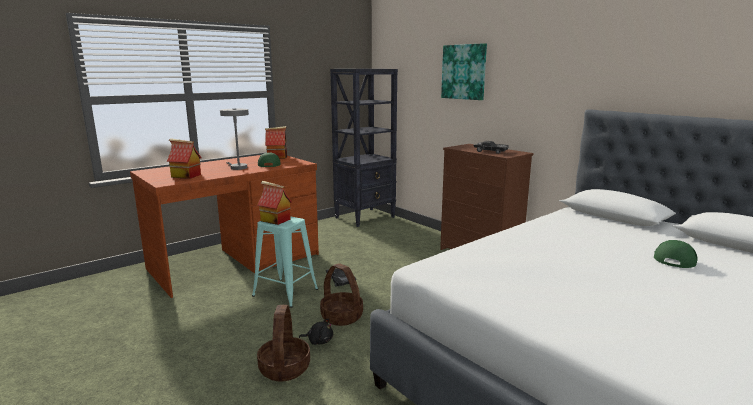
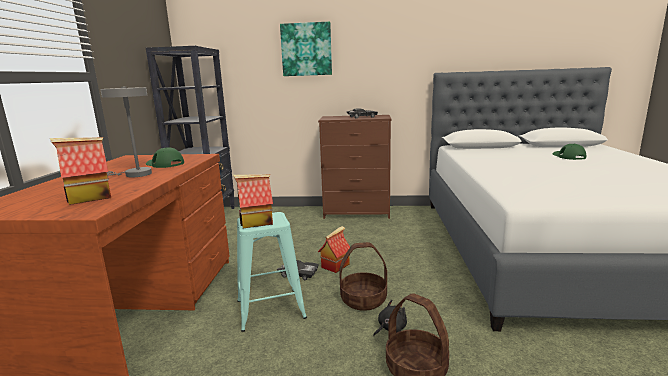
camera: 45 degrees left, 0 degrees up
toy house [265,126,287,159] -> toy house moved to [318,226,350,273]

